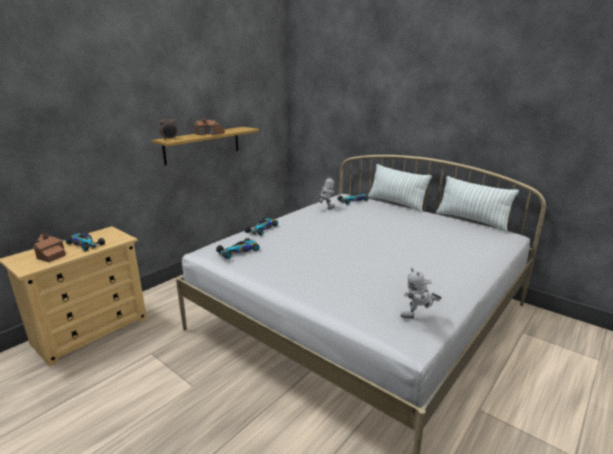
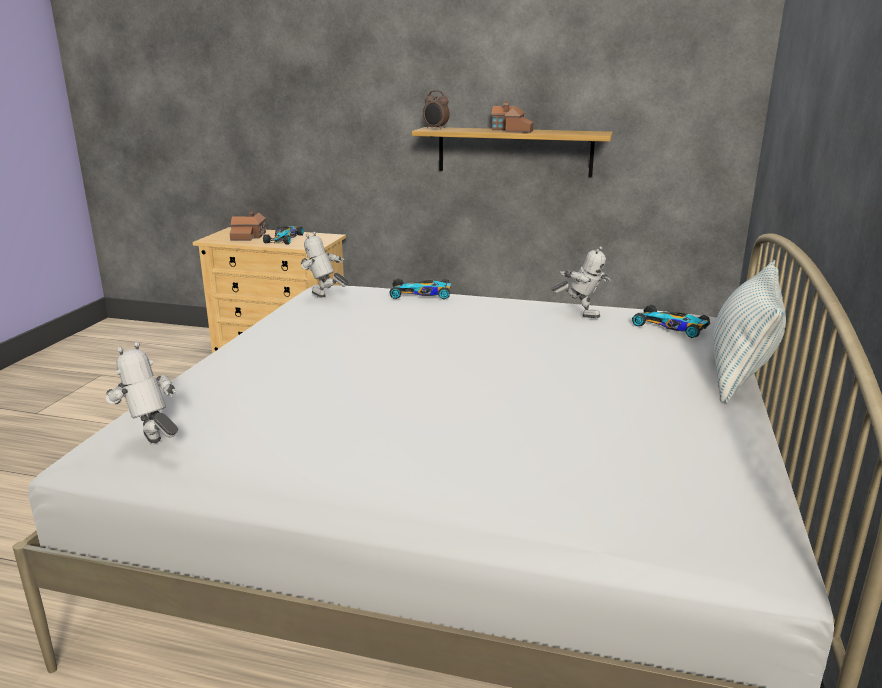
camera: 65 degrees right, 0 degrees up
toy car [216,238,260,259] -> toy robot [301,232,349,298]
pillow [436,176,519,232] -> none

